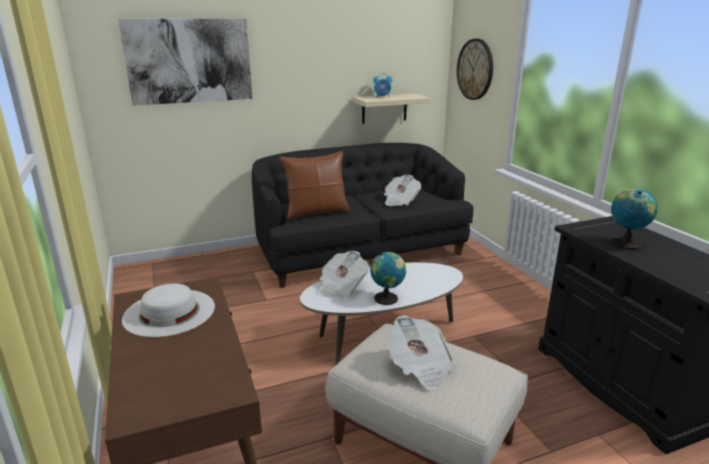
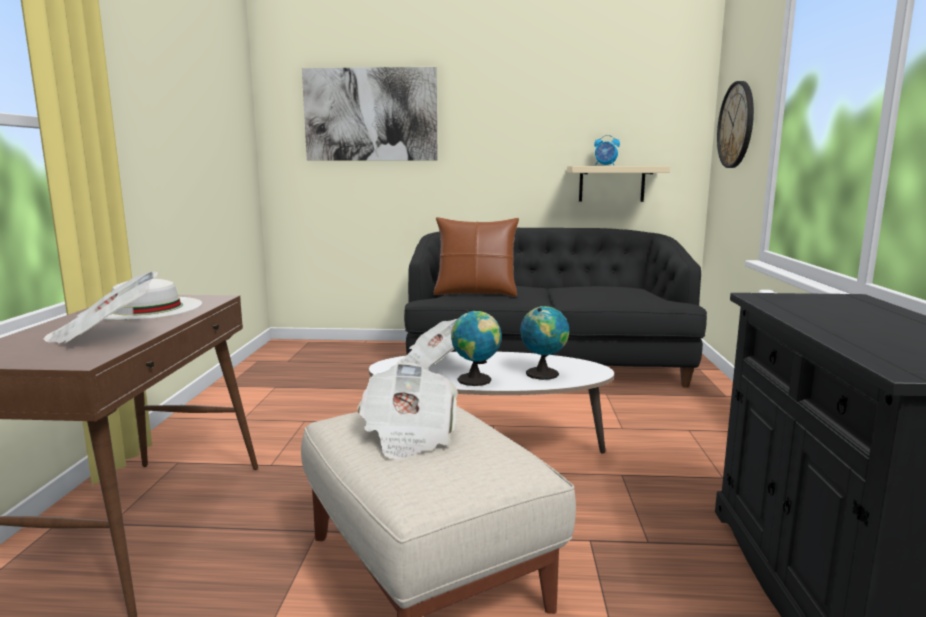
camera: 25 degrees right, 10 degrees down
newspaper [384,175,422,206] -> newspaper moved to [43,271,159,344]
globe [611,188,658,250] -> globe moved to [520,306,569,380]

